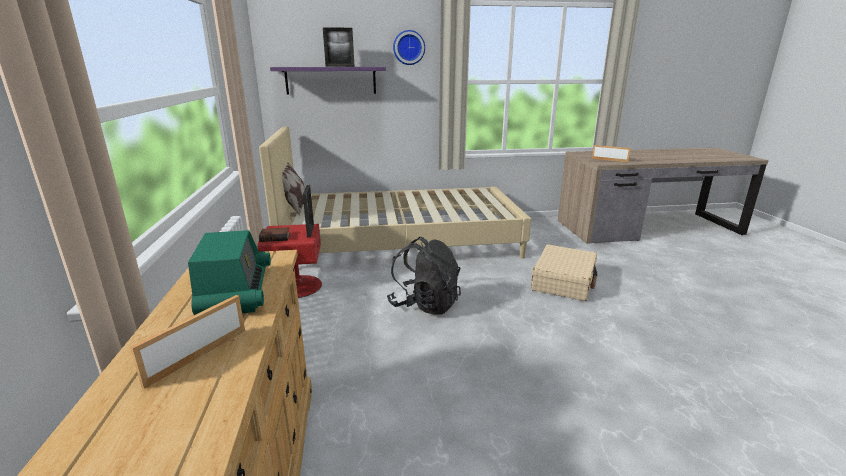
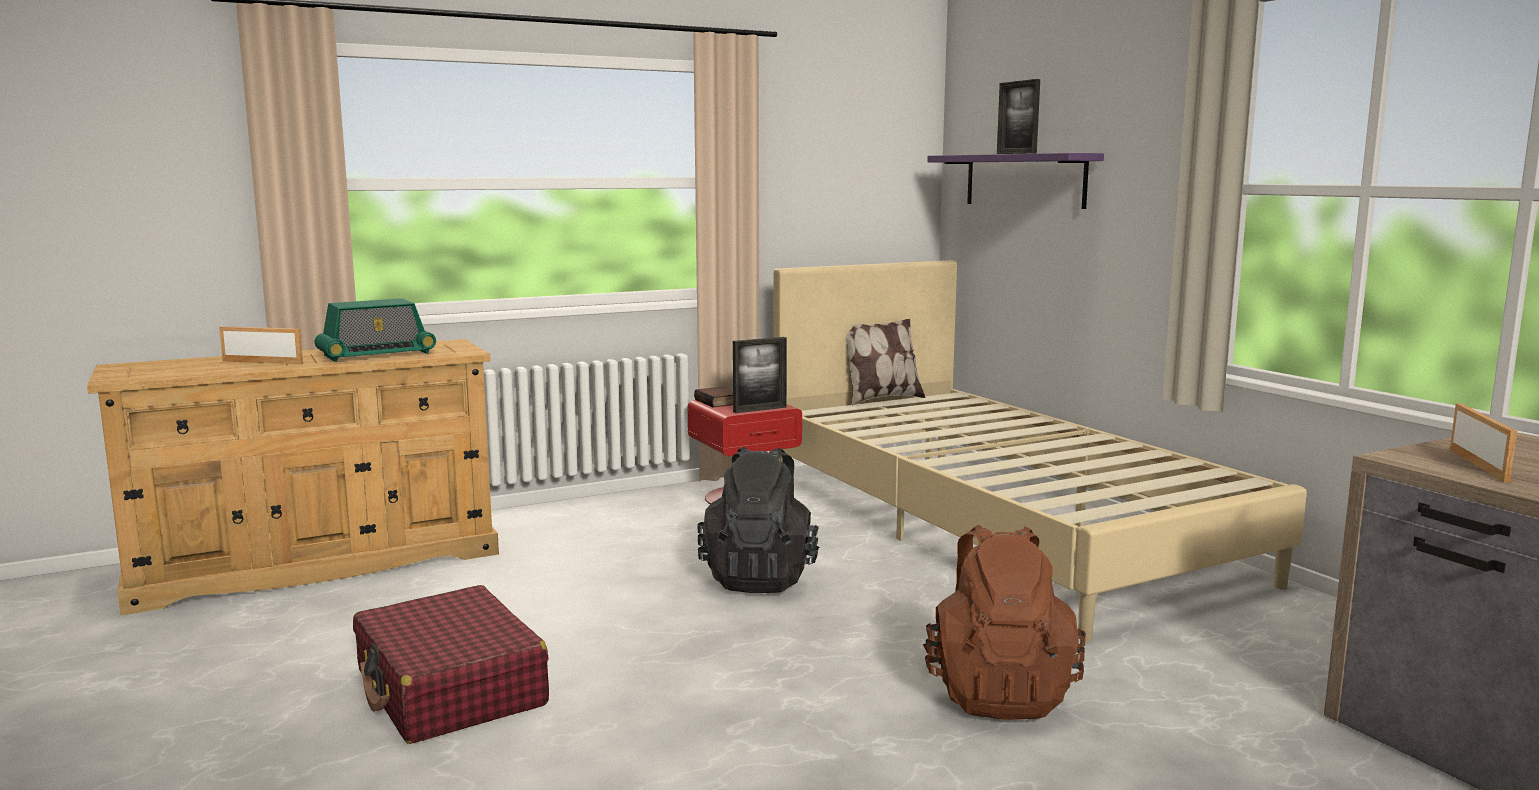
camera: 70 degrees right, 10 degrees down
wall clock [393,30,425,65] -> none
beige suitcase [531,244,597,301] -> brown backpack [923,525,1086,720]
none -> red suitcase [353,585,549,744]

